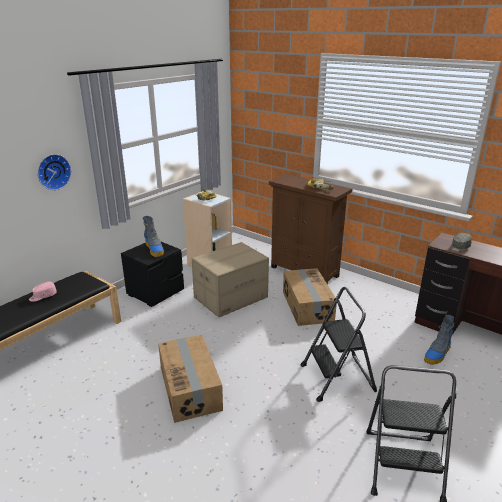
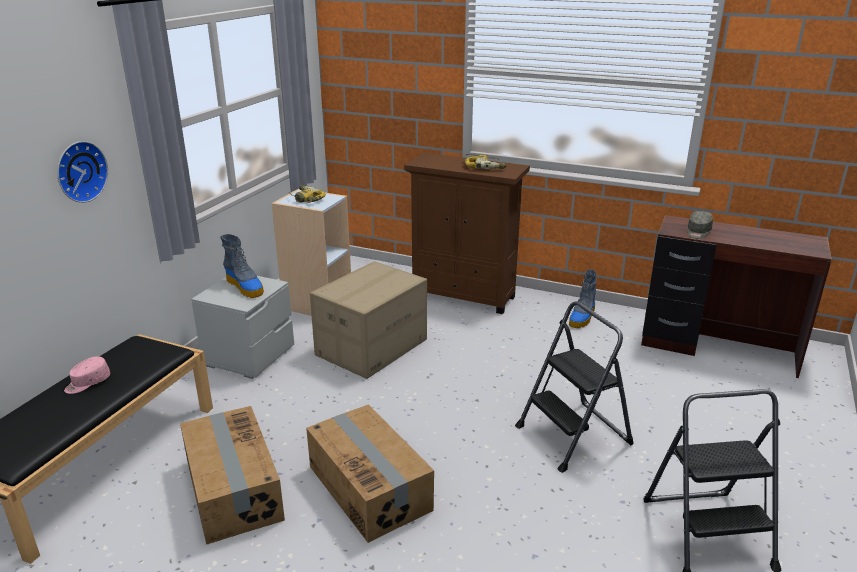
camera: 15 degrees left, 0 degrees up
black nightstand [121,242,184,307] -> white nightstand [191,276,294,379]
cardboard box [283,268,337,326] -> cardboard box moved to [180,406,285,545]
boot [424,315,454,365] -> boot moved to [569,269,597,328]

